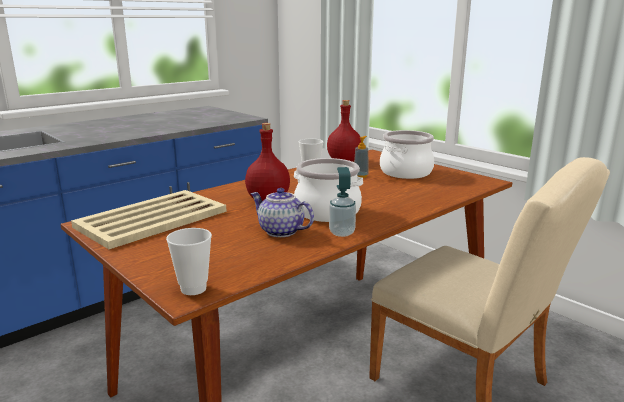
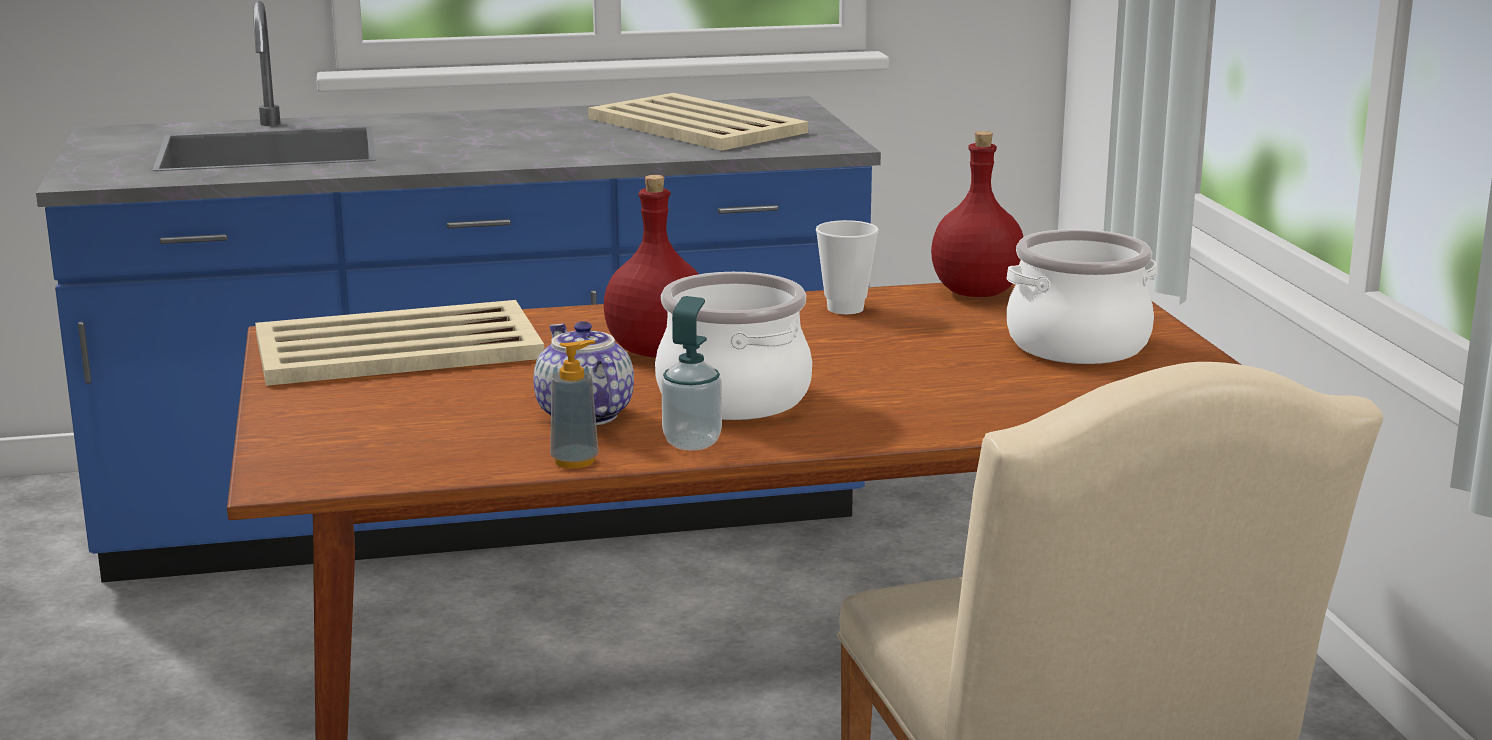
camera: 30 degrees right, 0 degrees up
cup [166,228,212,295] -> none
soap dispenser [354,136,369,178] -> soap dispenser moved to [550,340,598,469]
none -> beige tray [588,93,808,151]

